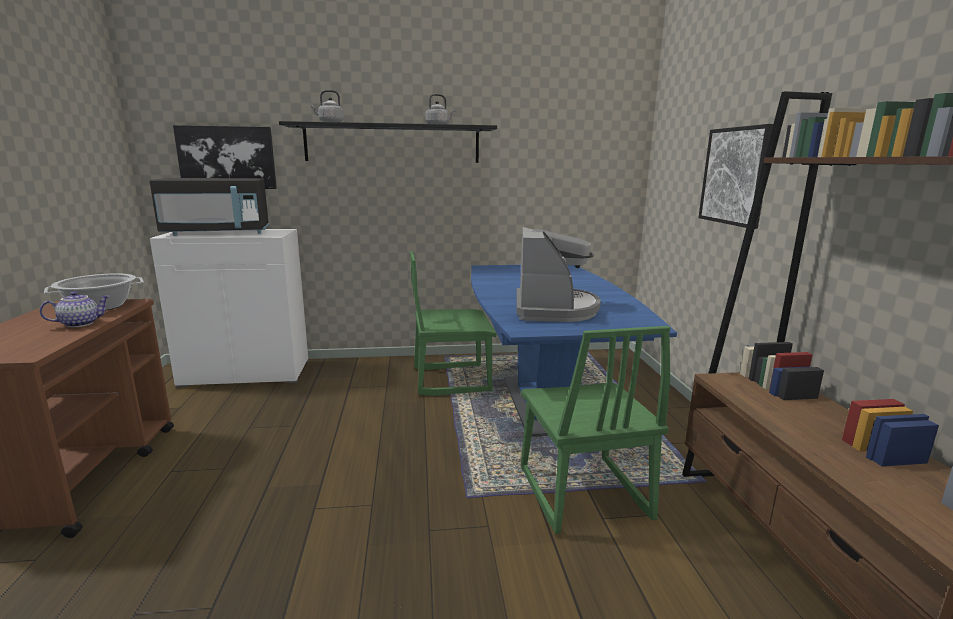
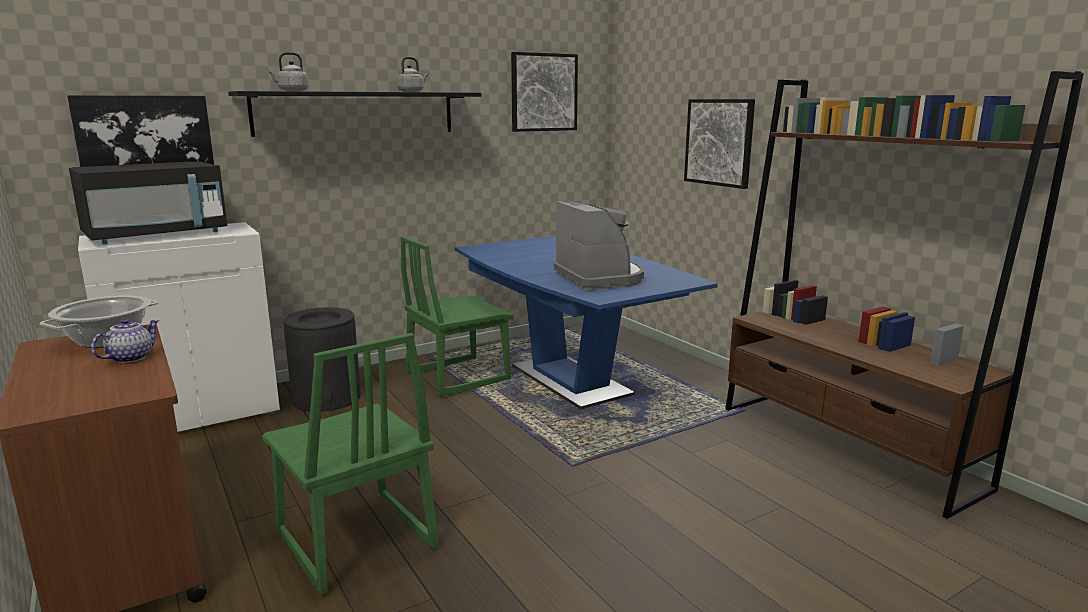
camera: 25 degrees left, 0 degrees up
green chair [521,326,670,534] -> green chair moved to [262,333,439,595]
none -> black trash can [283,307,361,412]
none -> picture [511,52,578,132]

